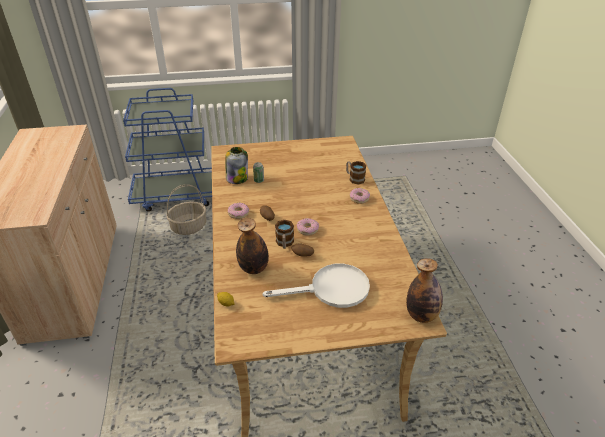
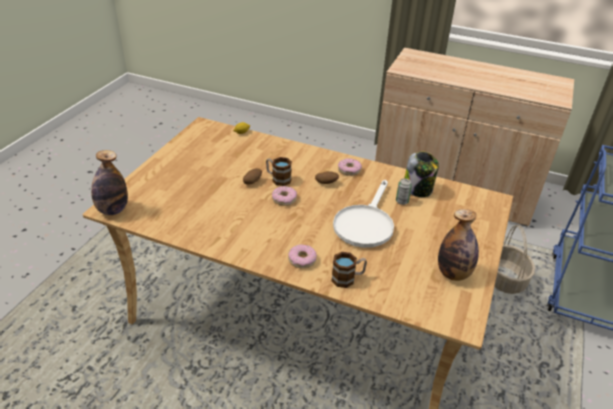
camera: 120 degrees right, 0 degrees up
bottle [236,218,269,274] -> bottle moved to [438,209,479,281]
white frying pan [262,264,370,308] -> white frying pan moved to [333,180,394,248]

